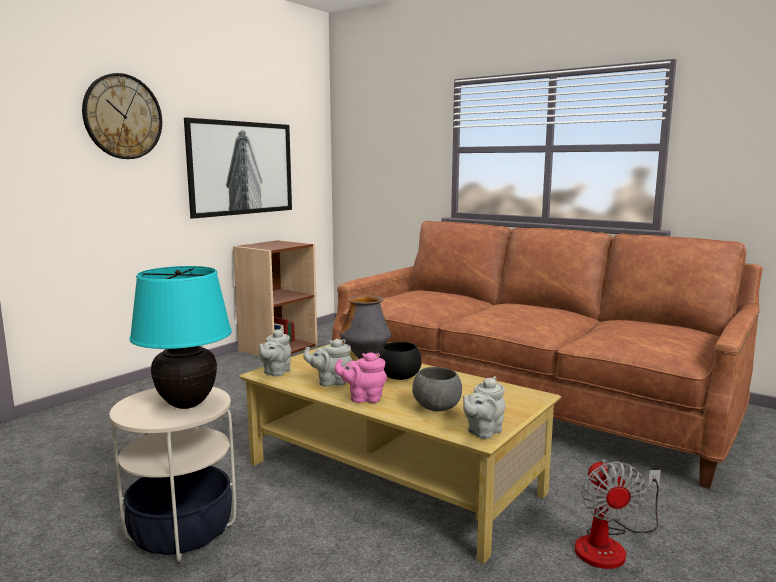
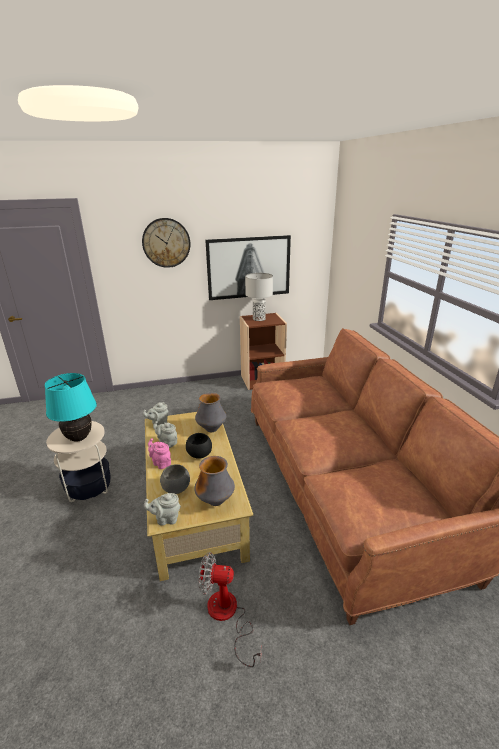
camera: 40 degrees right, 15 degrees up
fan [575,459,661,569] -> fan turned 60 degrees clockwise [198,552,262,667]
none -> vase [194,456,235,506]
none -> white table lamp [245,273,273,321]

